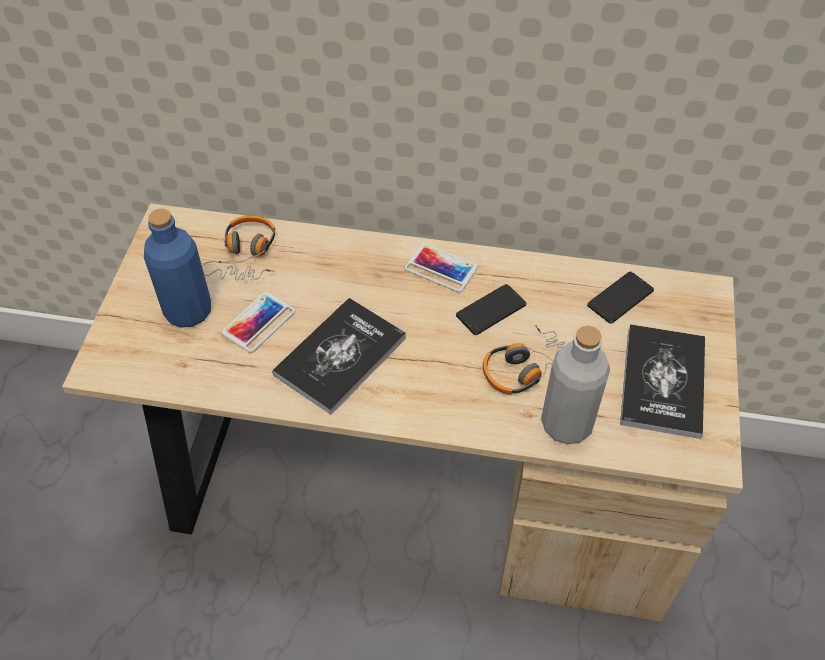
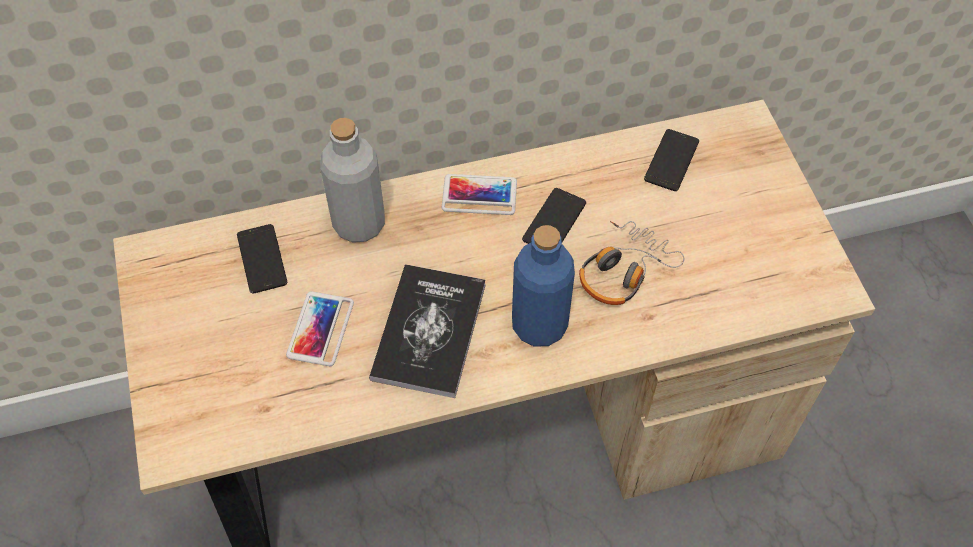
camera: 25 degrees left, 5 degrees up
blue bottle [144,209,211,328] -> blue bottle moved to [512,225,575,347]
headphones [202,216,275,280] -> phone [237,224,287,294]
grey bottle [541,326,610,444] -> grey bottle moved to [321,118,385,243]
book [620,324,705,439] -> none

